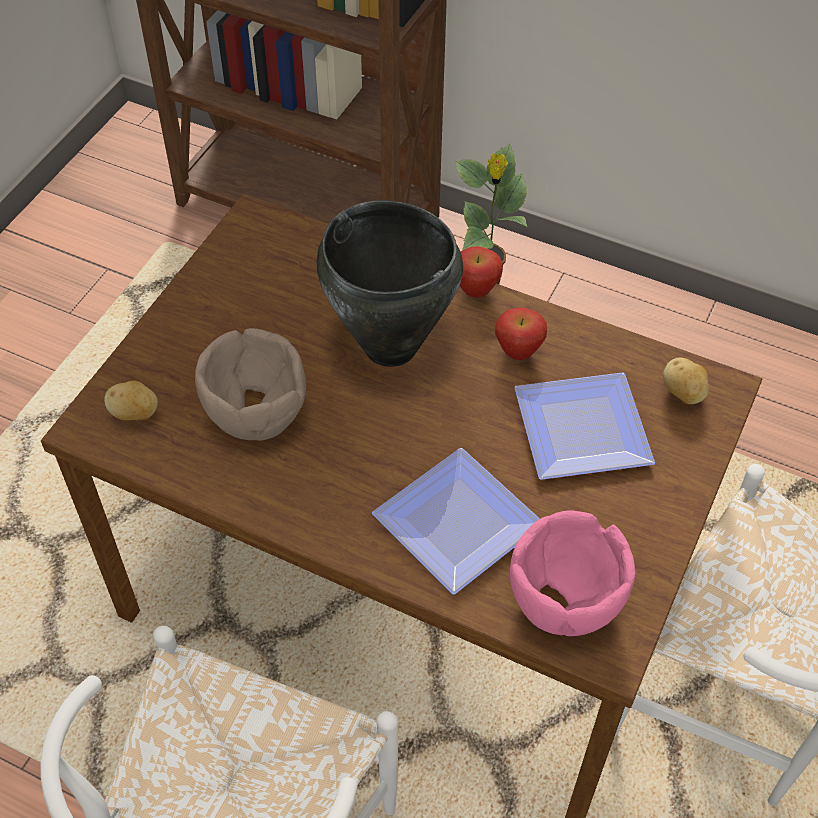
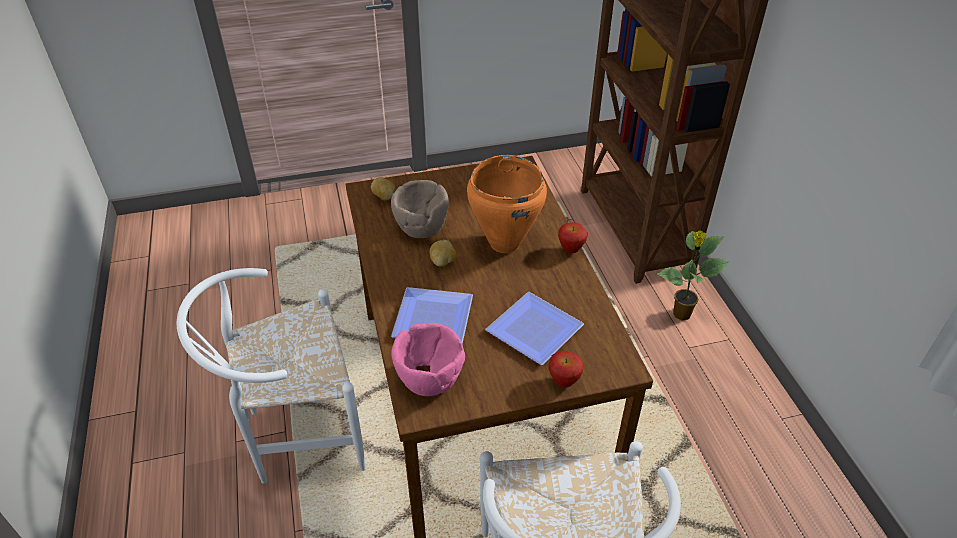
camera: 50 degrees right, 10 degrees down
black cooking pot [317,200,463,367] -> orange cooking pot [467,155,547,253]
apple [495,308,547,360] -> apple moved to [548,351,583,387]
potato [663,357,709,404] -> potato moved to [429,240,457,267]

